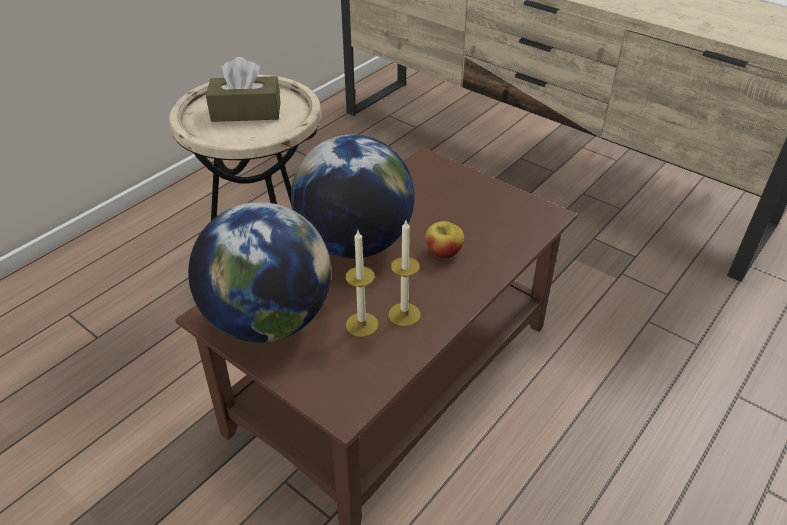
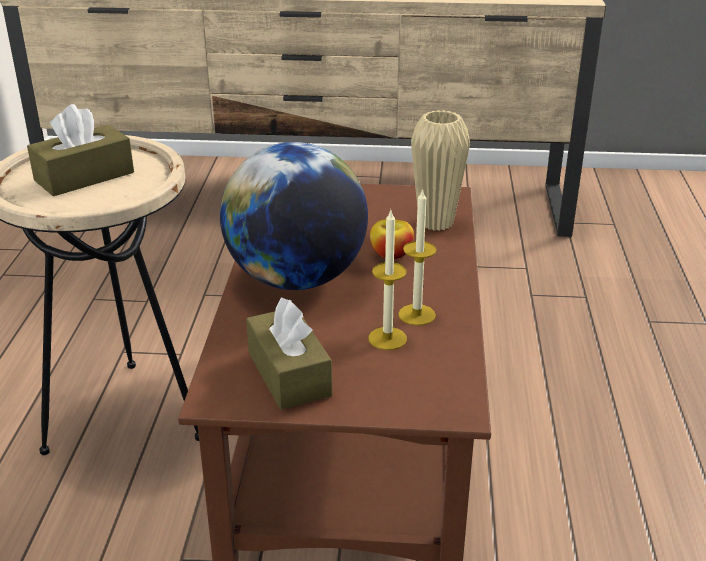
camera: 35 degrees left, 10 degrees down
globe [188,202,331,343] -> brown tissue box [246,298,332,410]
none -> beige vase [411,110,470,231]

